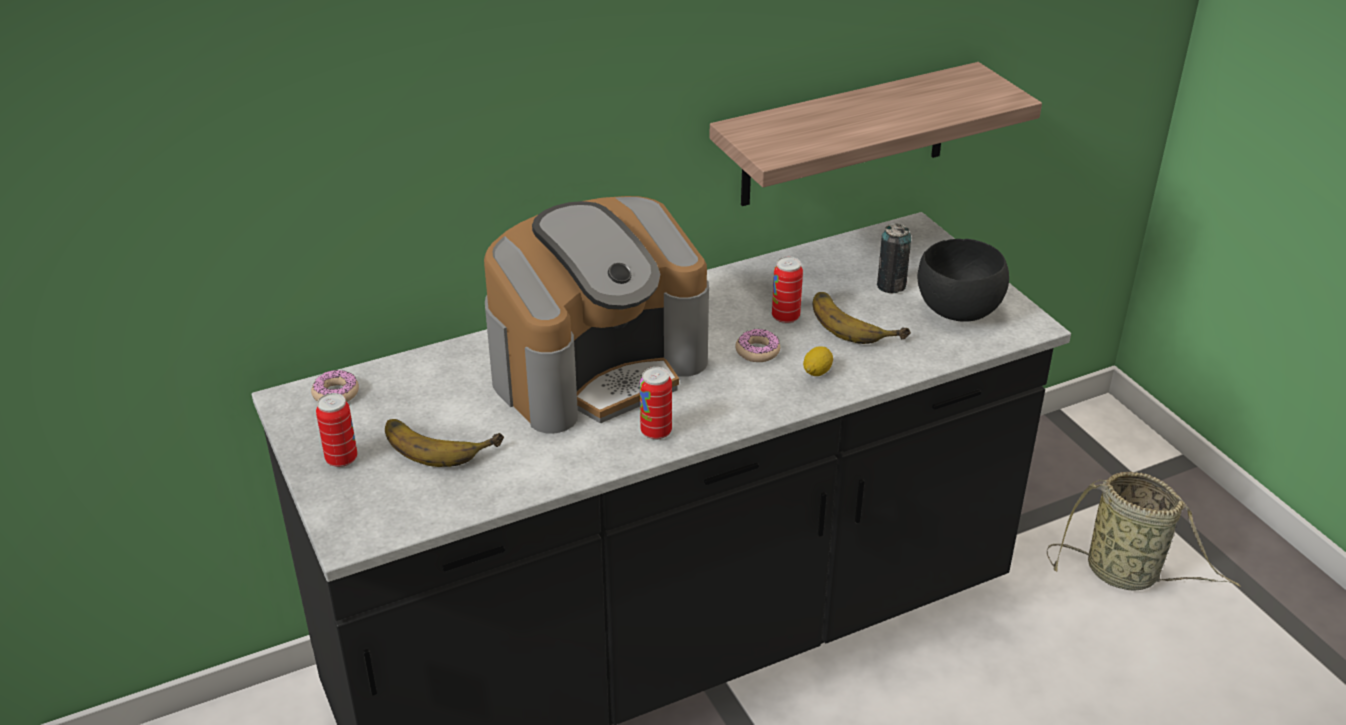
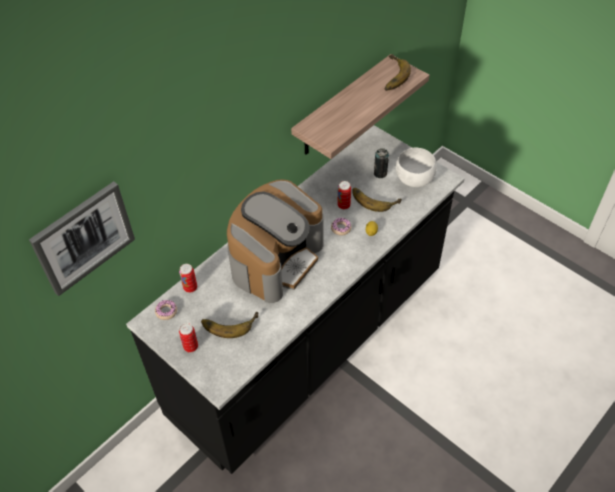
camera: 20 degrees left, 15 degrees up
can [640,367,672,440] -> can moved to [179,264,197,293]
black bowl [918,239,1009,321] -> white bowl [396,148,437,187]
basket [1047,472,1241,591] -> none
none -> picture [29,181,135,296]
none -> banana [385,54,411,91]

